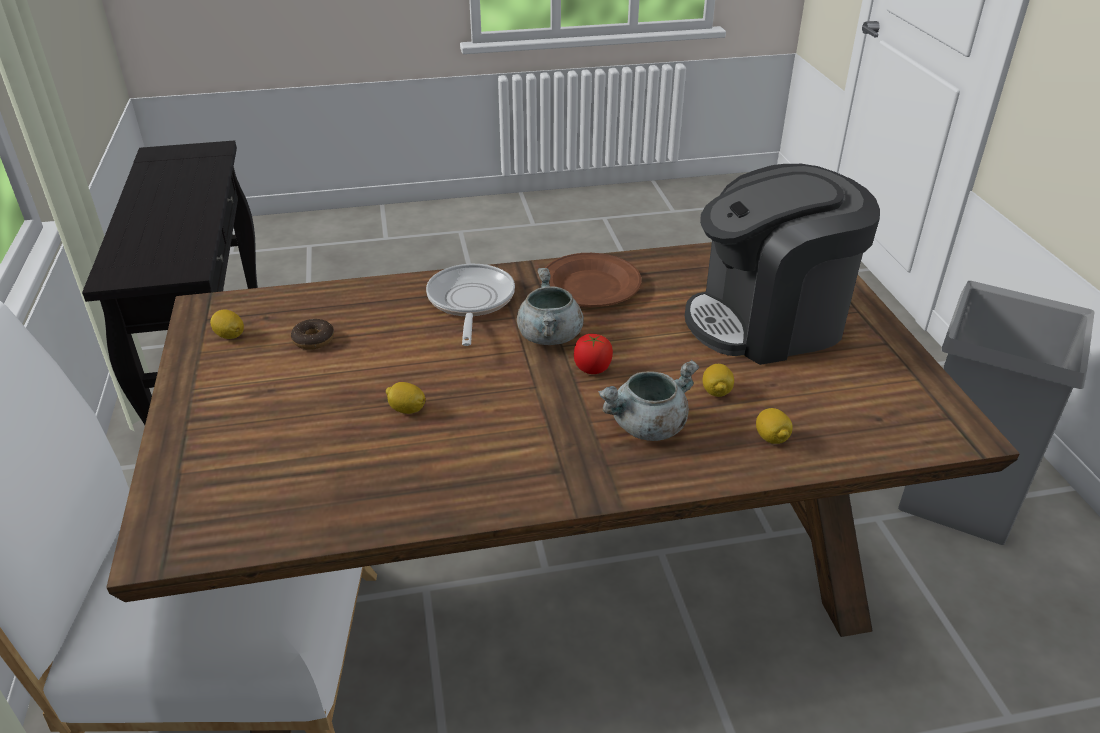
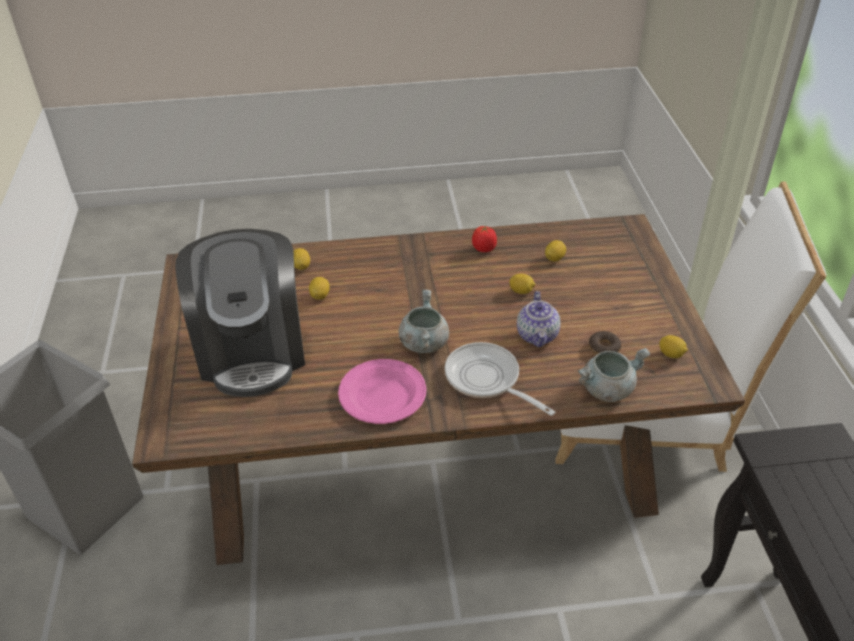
camera: 175 degrees left, 5 degrees up
frying pan [426,264,515,346] -> frying pan turned 135 degrees clockwise [445,342,555,416]
brown plate [541,253,642,307] -> pink plate [338,359,426,424]
tomato [574,334,613,374] -> tomato moved to [472,225,497,252]
grey cooking pot [598,360,699,441] -> grey cooking pot moved to [578,347,650,402]
coffee machine [685,164,880,365] -> coffee machine turned 90 degrees clockwise [175,229,305,397]
none -> teapot [517,291,561,348]
none -> lemon [545,240,566,262]

